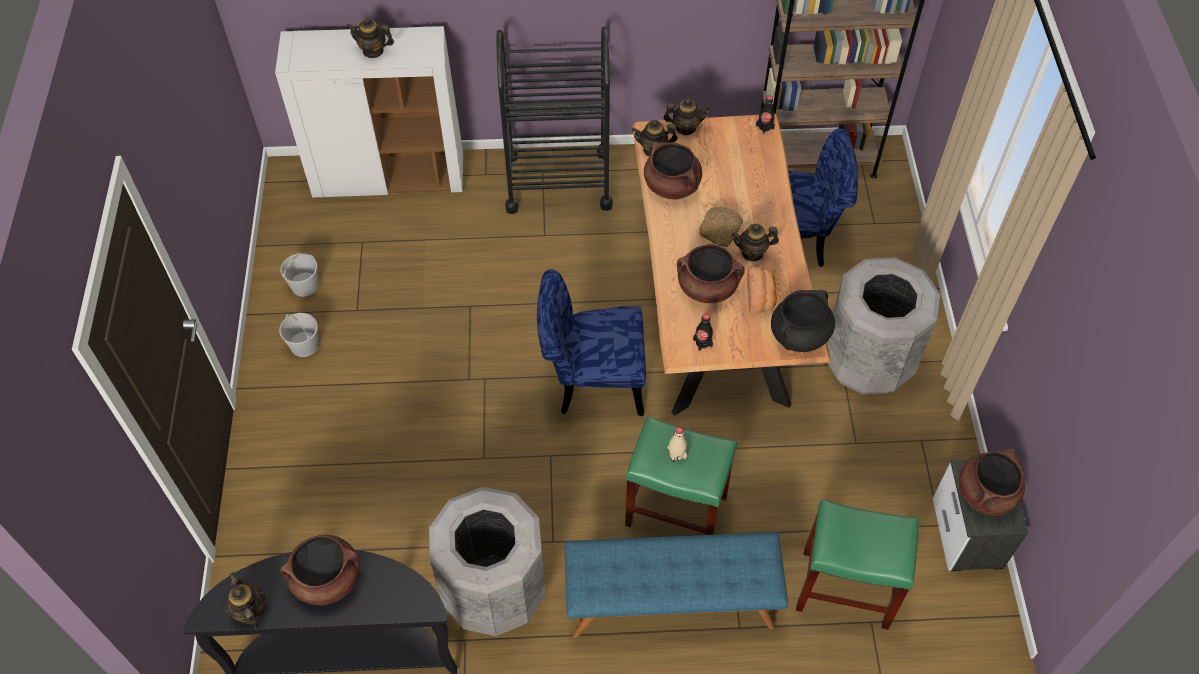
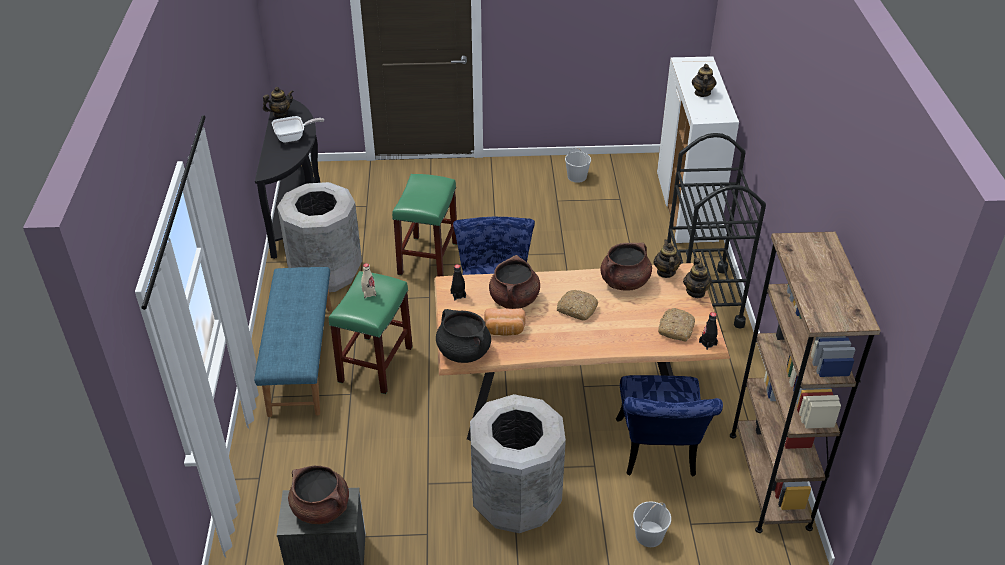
camera: 90 degrees right, 15 degrees down
white bucket [279,313,319,357] -> white bucket moved to [633,501,671,547]
brown cooking pot [280,535,361,605] -> frying pan [272,116,324,143]
teapot [732,224,779,261] -> none
green stool [796,499,919,630] -> green stool moved to [392,174,457,277]
none -> bread [658,308,695,341]

